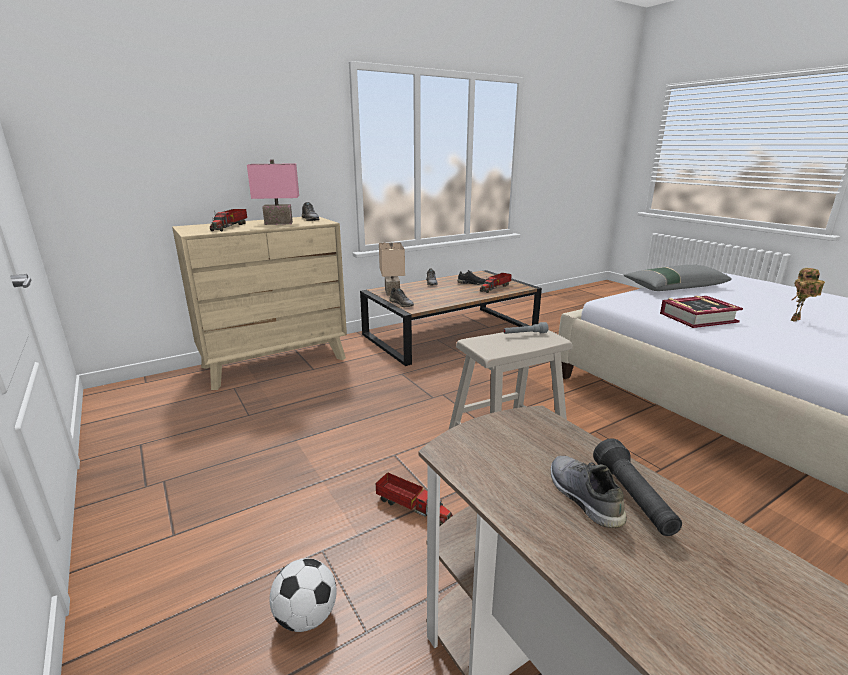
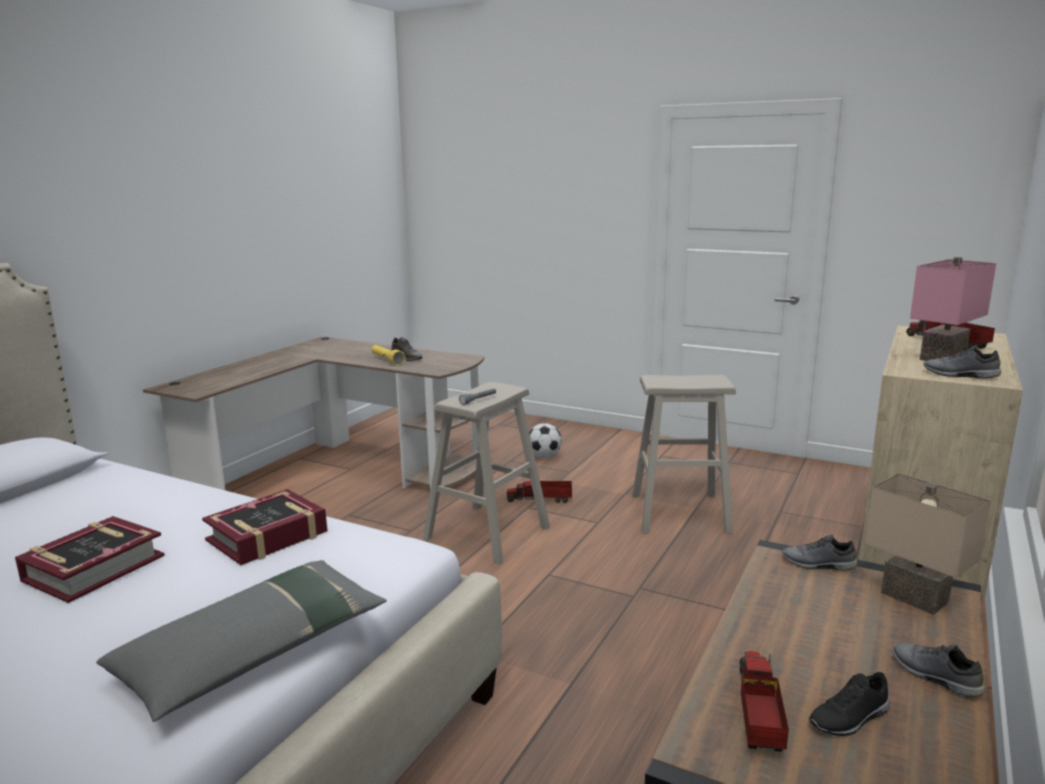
camera: 150 degrees right, 5 degrees down
black flashlight [593,439,682,536] -> yellow flashlight [371,345,405,365]
toy robot [791,268,825,322] -> book [15,516,165,603]
none -> beige stool [633,375,736,534]

